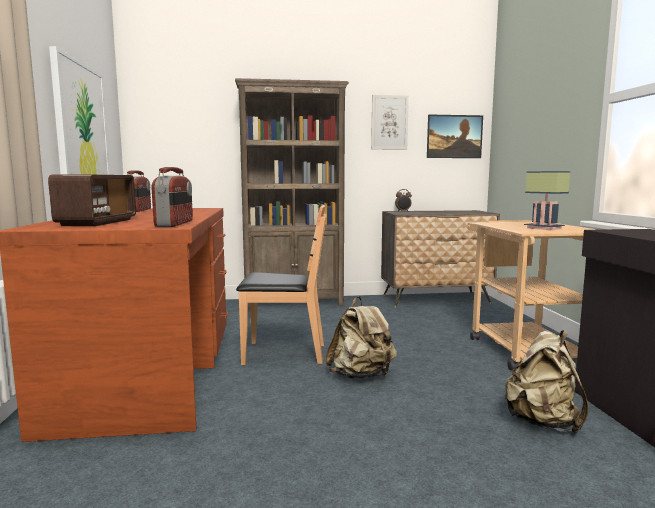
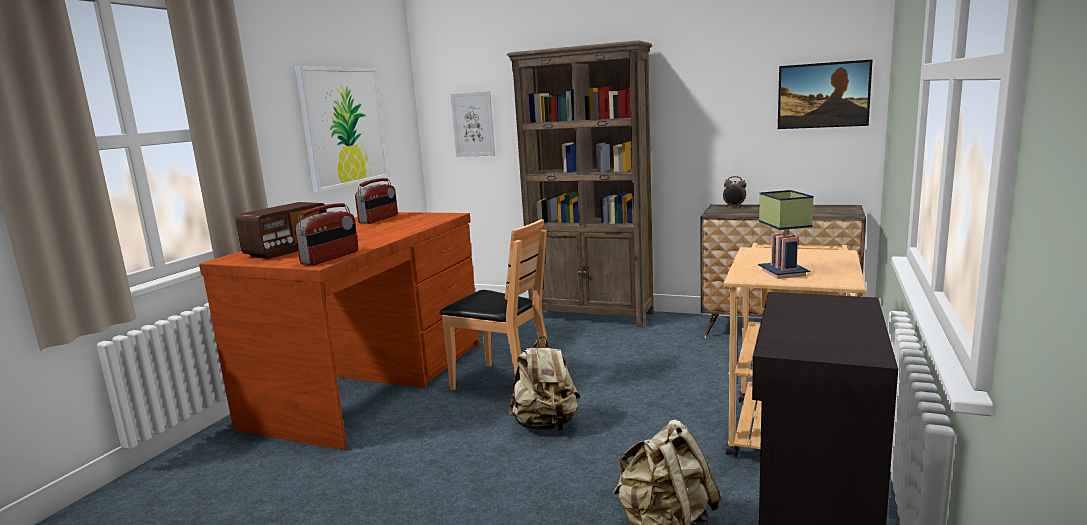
camera: 30 degrees right, 5 degrees up
picture [371,95,409,150] -> picture moved to [451,91,495,157]

